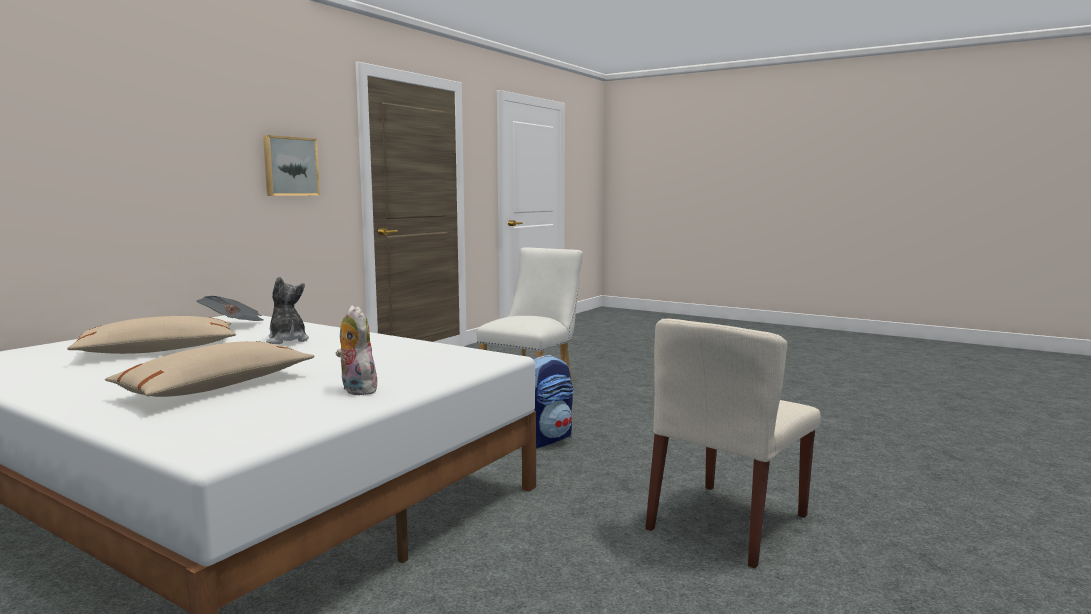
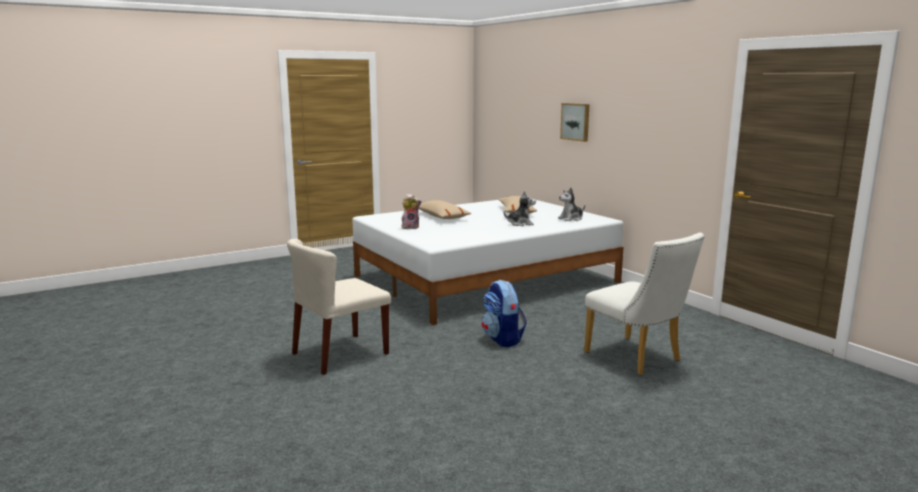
camera: 115 degrees right, 5 degrees up
newspaper [197,296,264,321] -> plush toy [558,188,585,221]
picture [263,135,320,196] -> picture moved to [560,103,590,142]
beige chair [645,319,821,568] -> beige chair turned 105 degrees counterclockwise [287,239,391,375]

